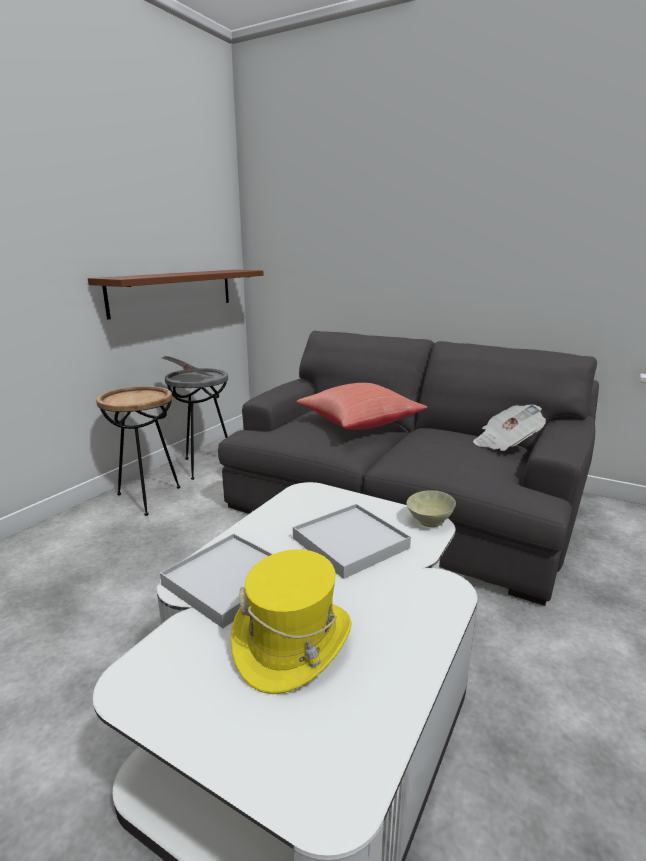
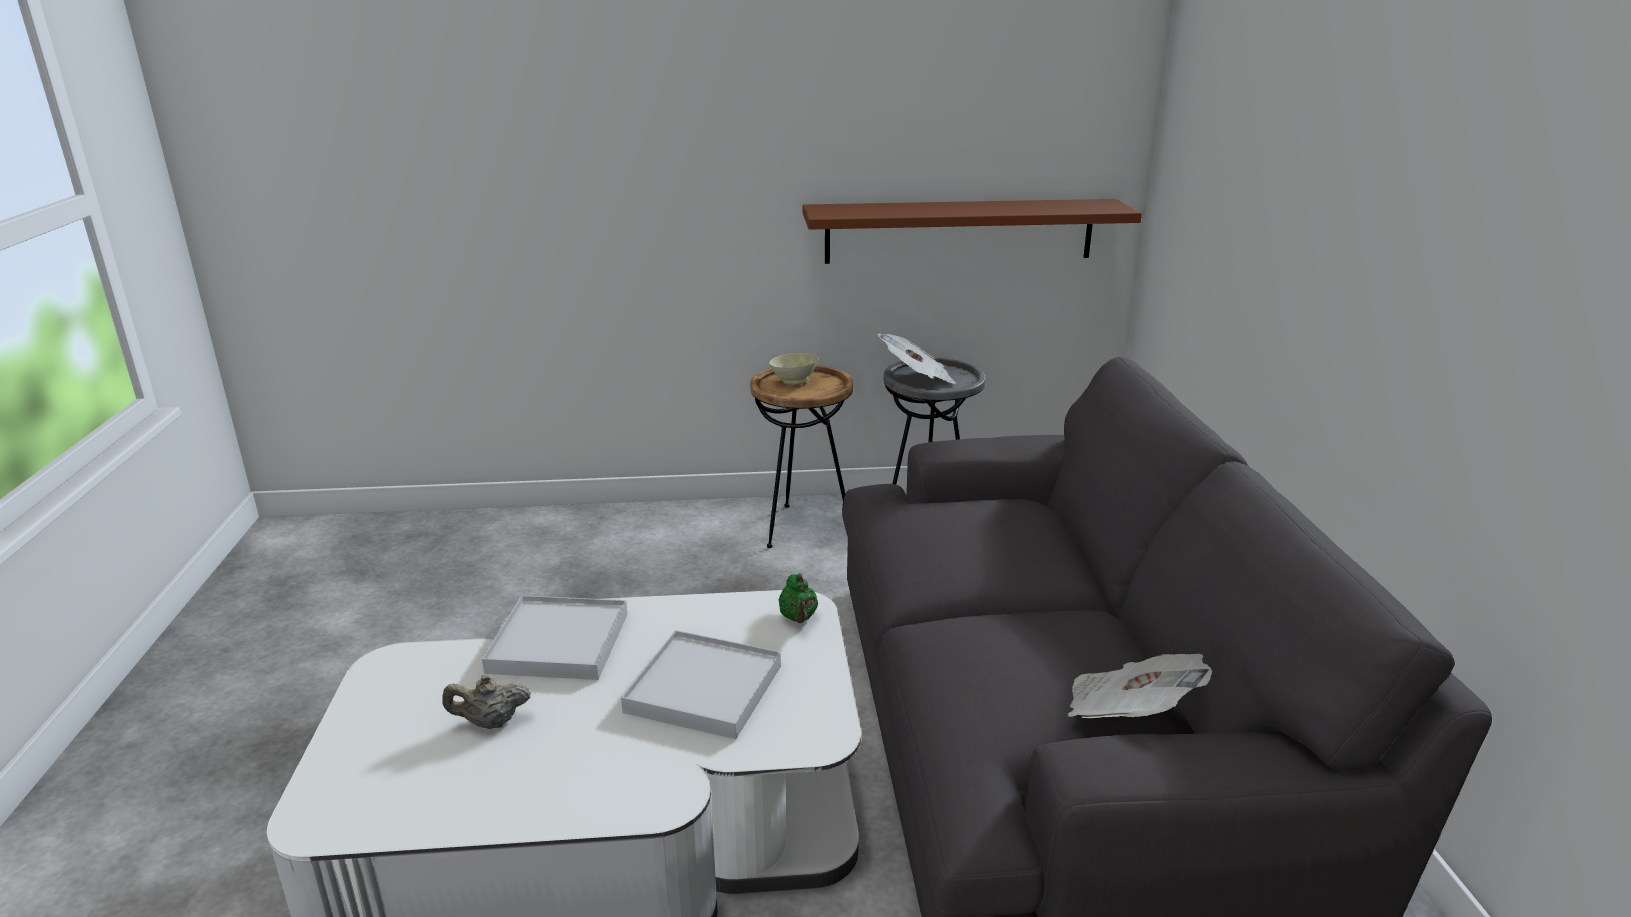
camera: 55 degrees right, 5 degrees up
yellow hat [231,549,352,694] -> beige teapot [442,675,531,729]
red pillow [297,383,427,430] -> none
beige bowl [407,490,456,527] -> beige bowl moved to [769,353,818,385]
none -> green teapot [778,573,818,623]

